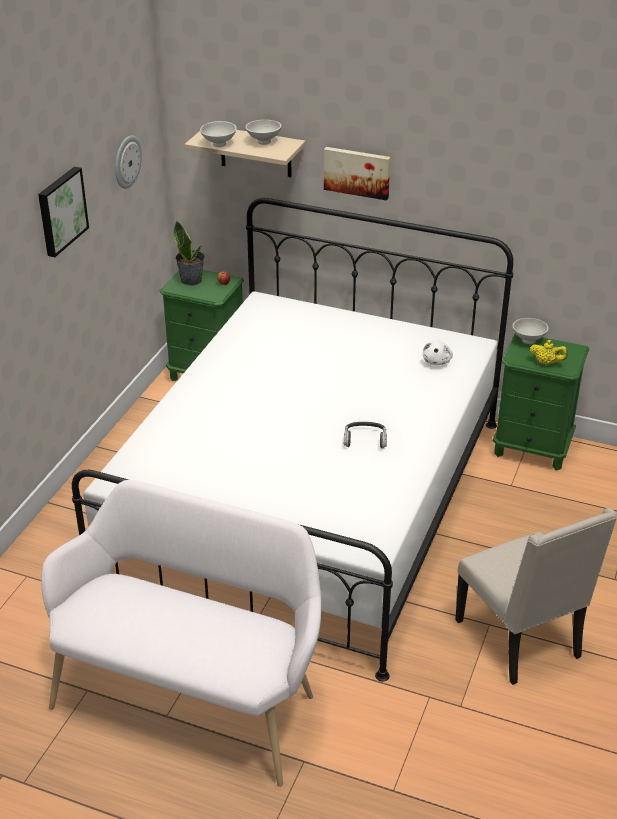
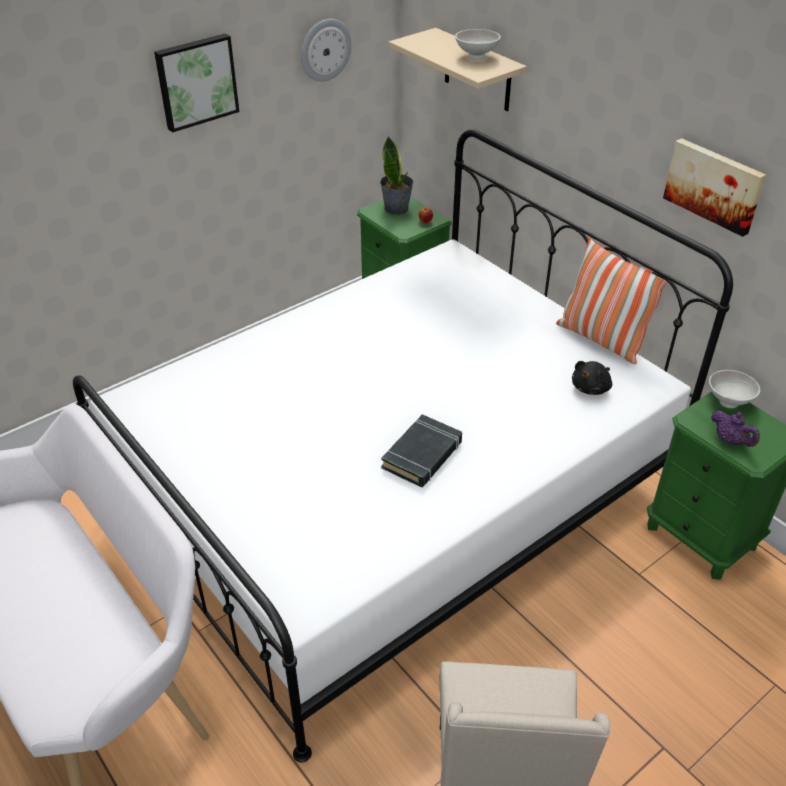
camera: 30 degrees right, 5 degrees up
white bowl [200,121,237,147] -> none
picture [324,147,390,201] -> picture moved to [663,138,766,237]
headphones [344,422,387,448] -> black book [381,414,462,487]
white plush toy [423,340,453,365] -> black plush toy [572,361,612,395]
yellow teapot [530,340,568,365] -> purple teapot [711,411,760,447]
none -> pillow [556,238,668,364]

